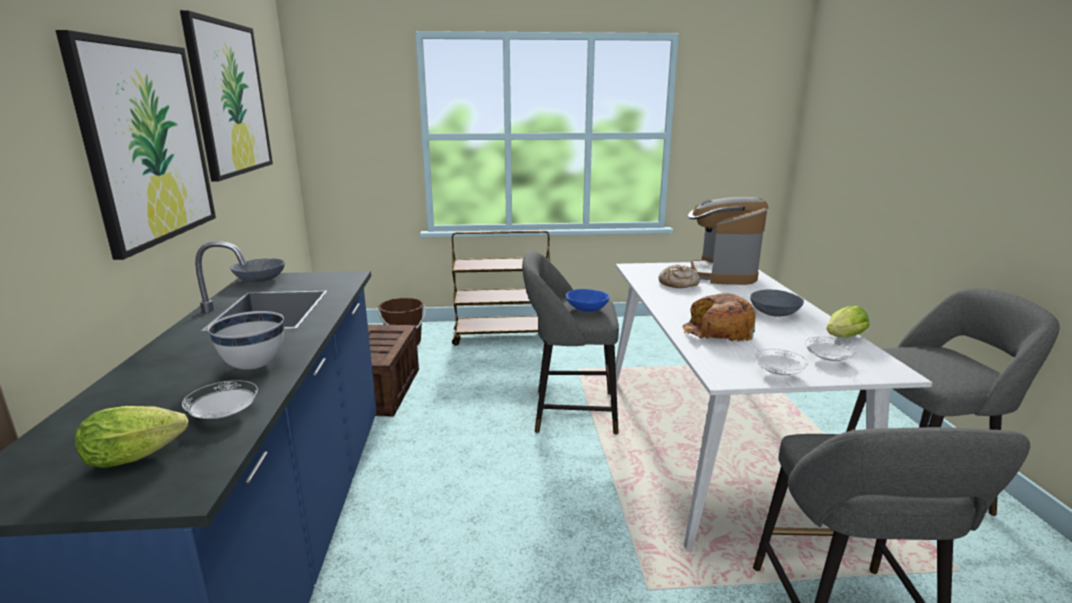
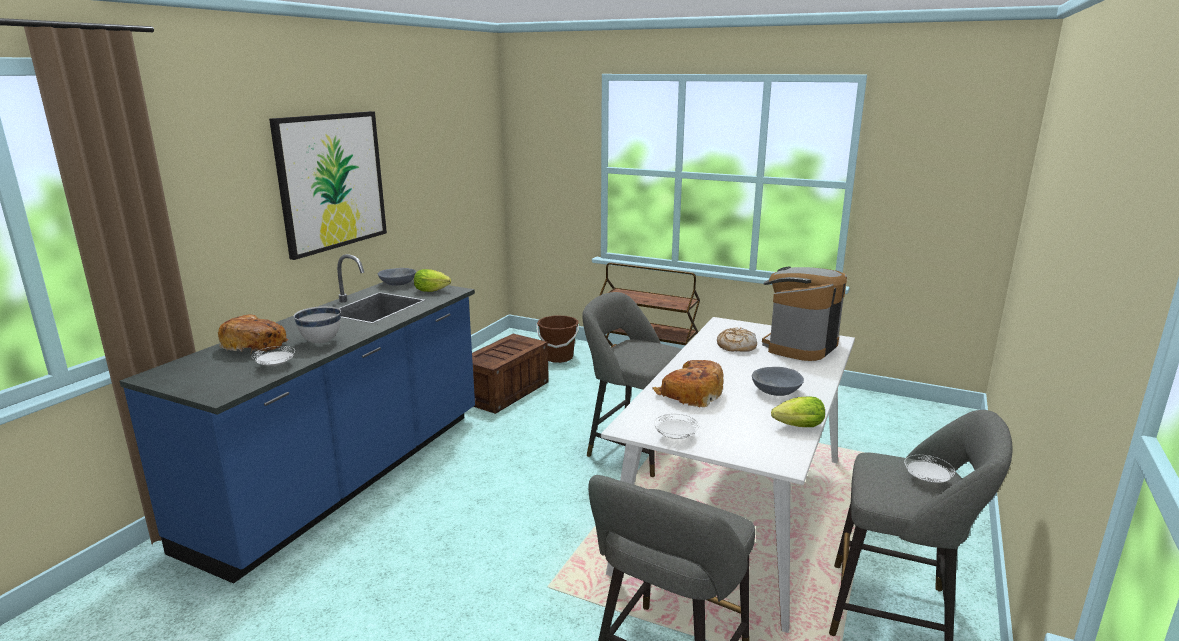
camera: 30 degrees right, 0 degrees up
lettuce [75,406,188,468] -> lettuce moved to [414,269,451,292]
picture [180,10,273,181] -> none
blue bowl [566,289,610,312] -> none
white plate [805,337,858,361] -> white plate moved to [904,455,955,483]
none -> bread [218,315,288,353]

